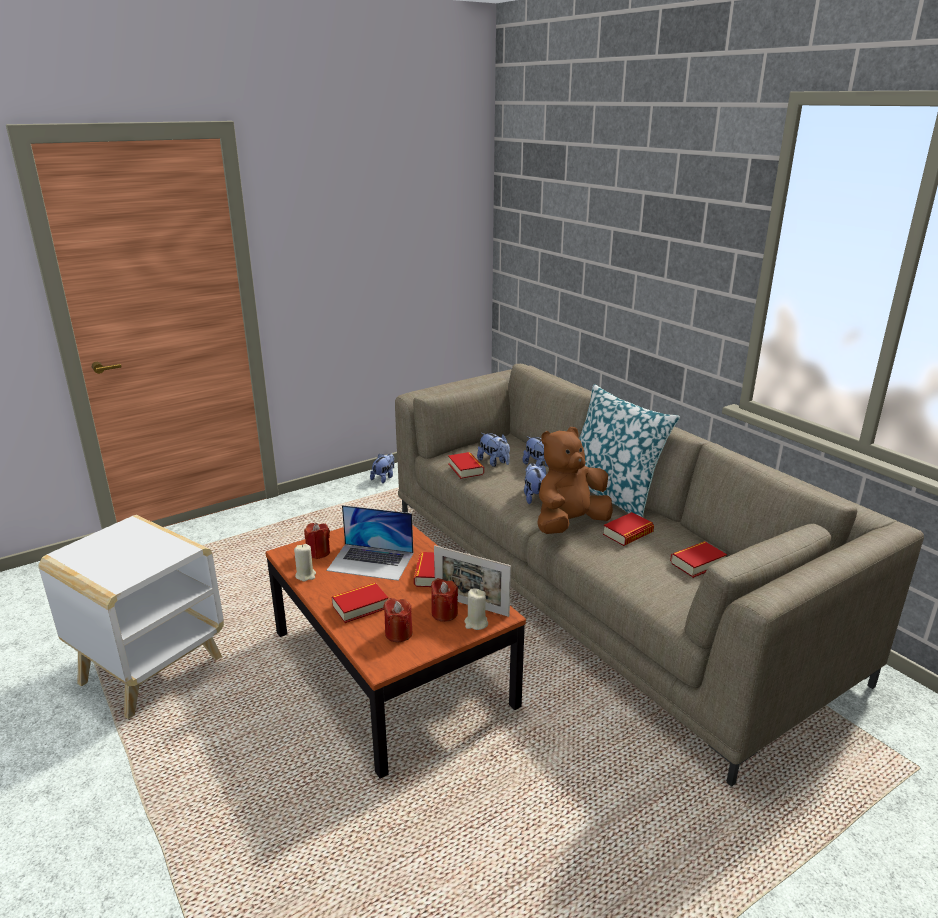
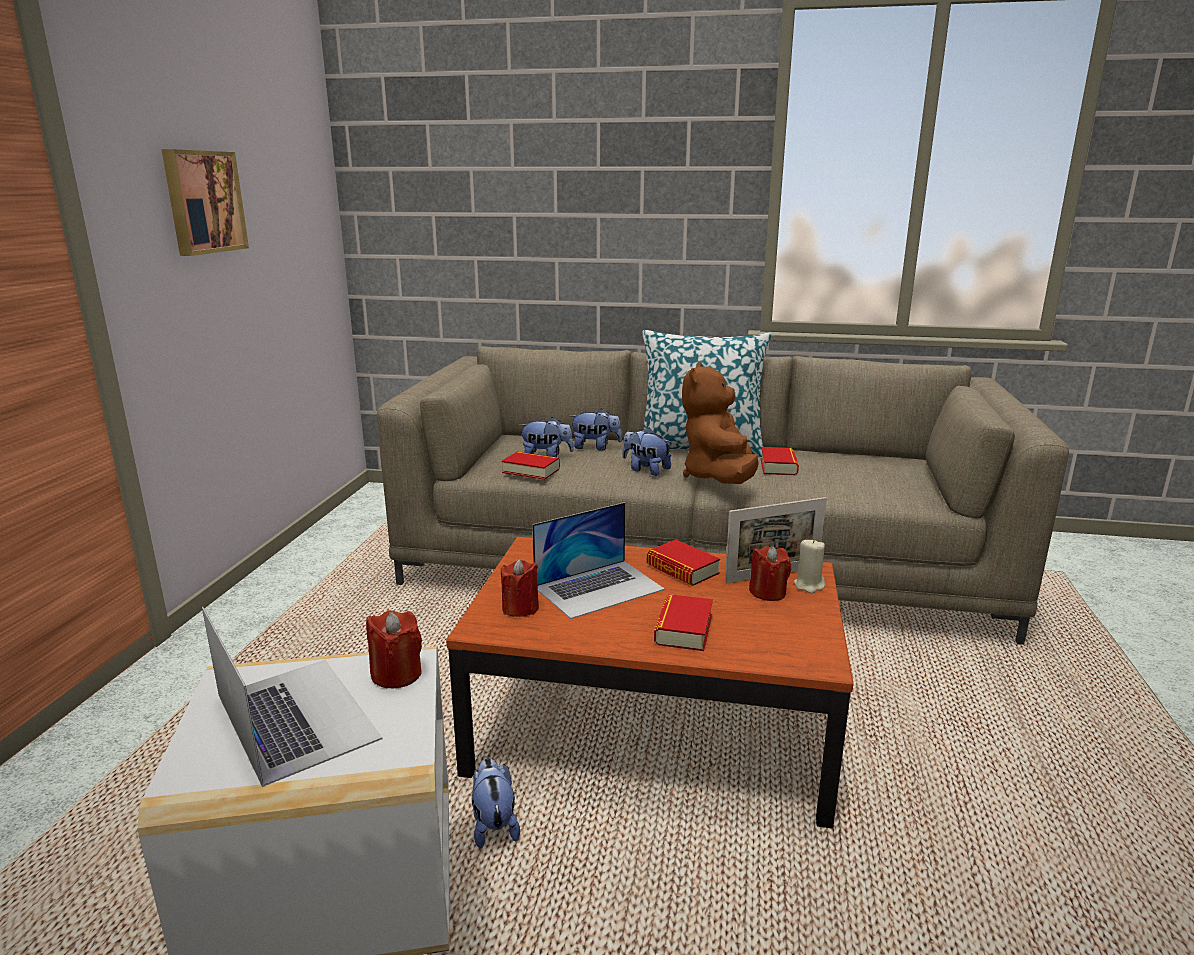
camera: 45 degrees left, 5 degrees down
beige candle [294,544,316,581] -> none
plush toy [370,453,394,483] -> plush toy moved to [472,758,520,849]
red candle [383,598,413,642] -> red candle moved to [366,610,422,688]
book [670,541,727,578] -> none
none -> picture [162,149,249,256]
none -> laptop [202,607,382,787]

